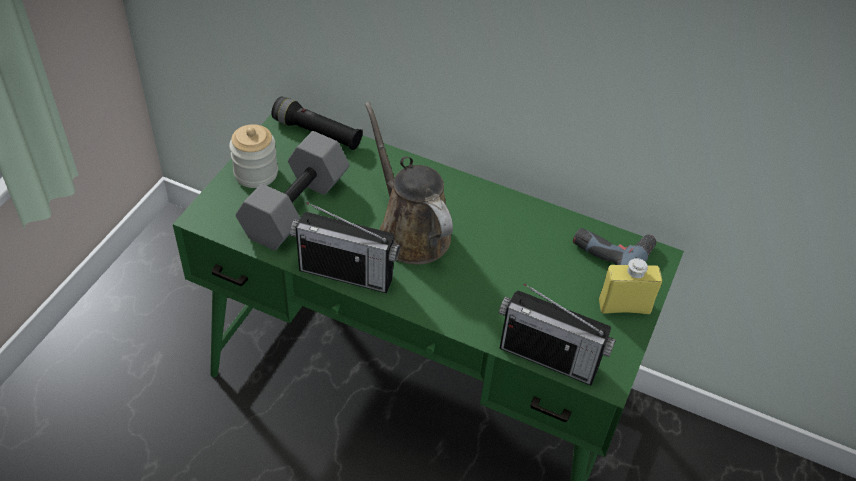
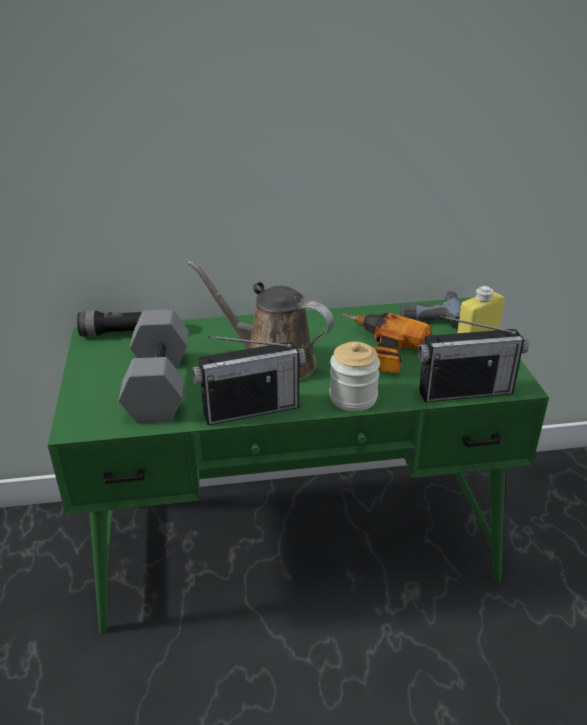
camera: 30 degrees left, 15 degrees down
jar [229,124,278,188] -> jar moved to [329,342,380,411]
none -> power drill [341,313,432,374]

